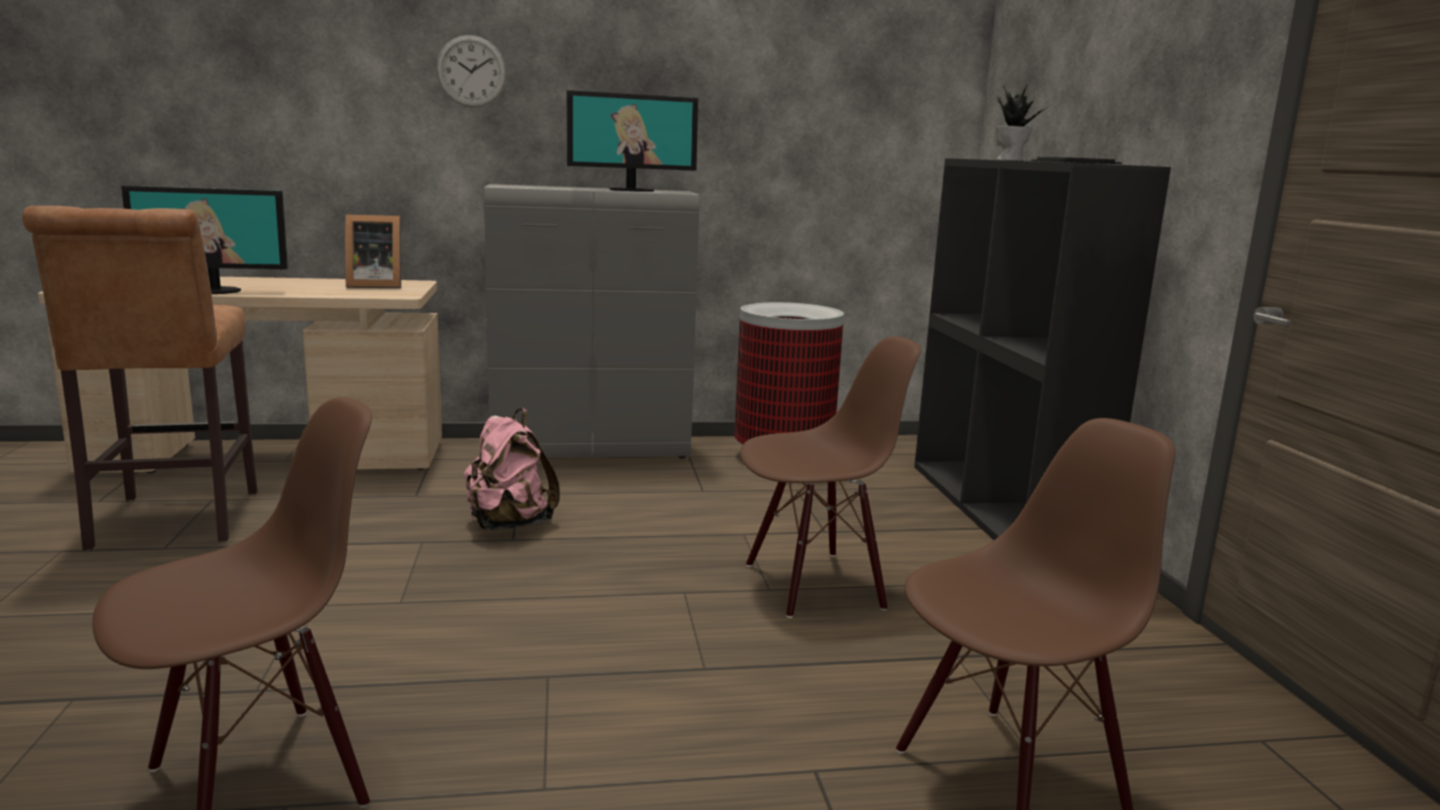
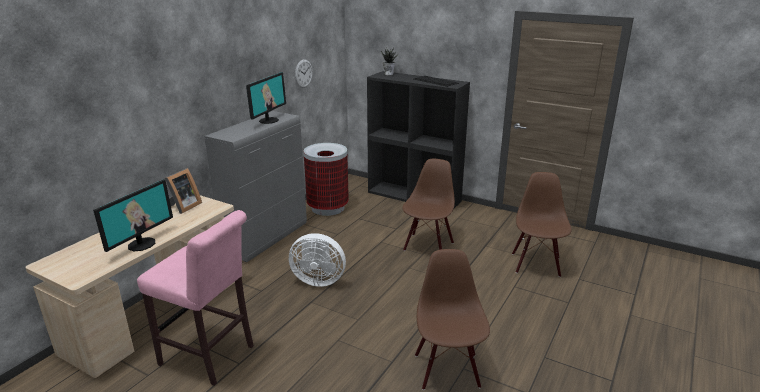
camera: 50 degrees left, 10 degrees up
brown stool [22,206,257,550] -> pink stool [137,210,254,386]
wall clock [436,35,507,108] -> wall clock moved to [295,59,313,88]
pink backpack [464,408,560,530] -> white fan [289,233,346,287]

